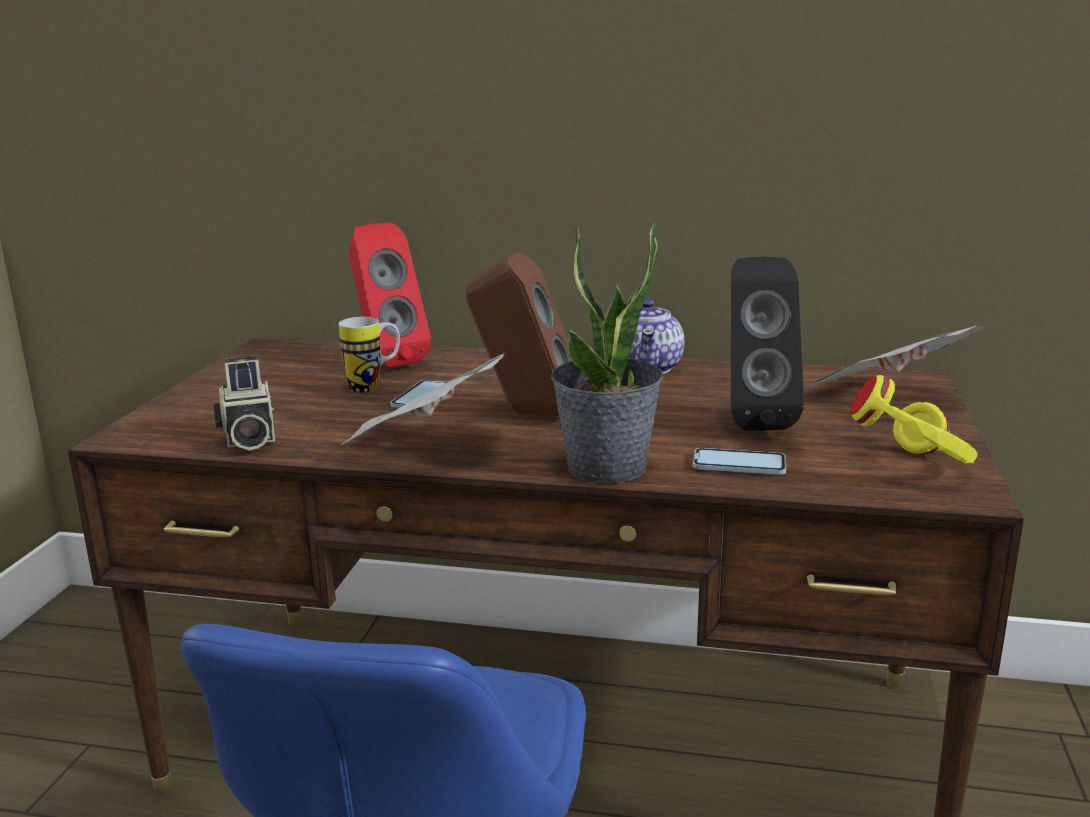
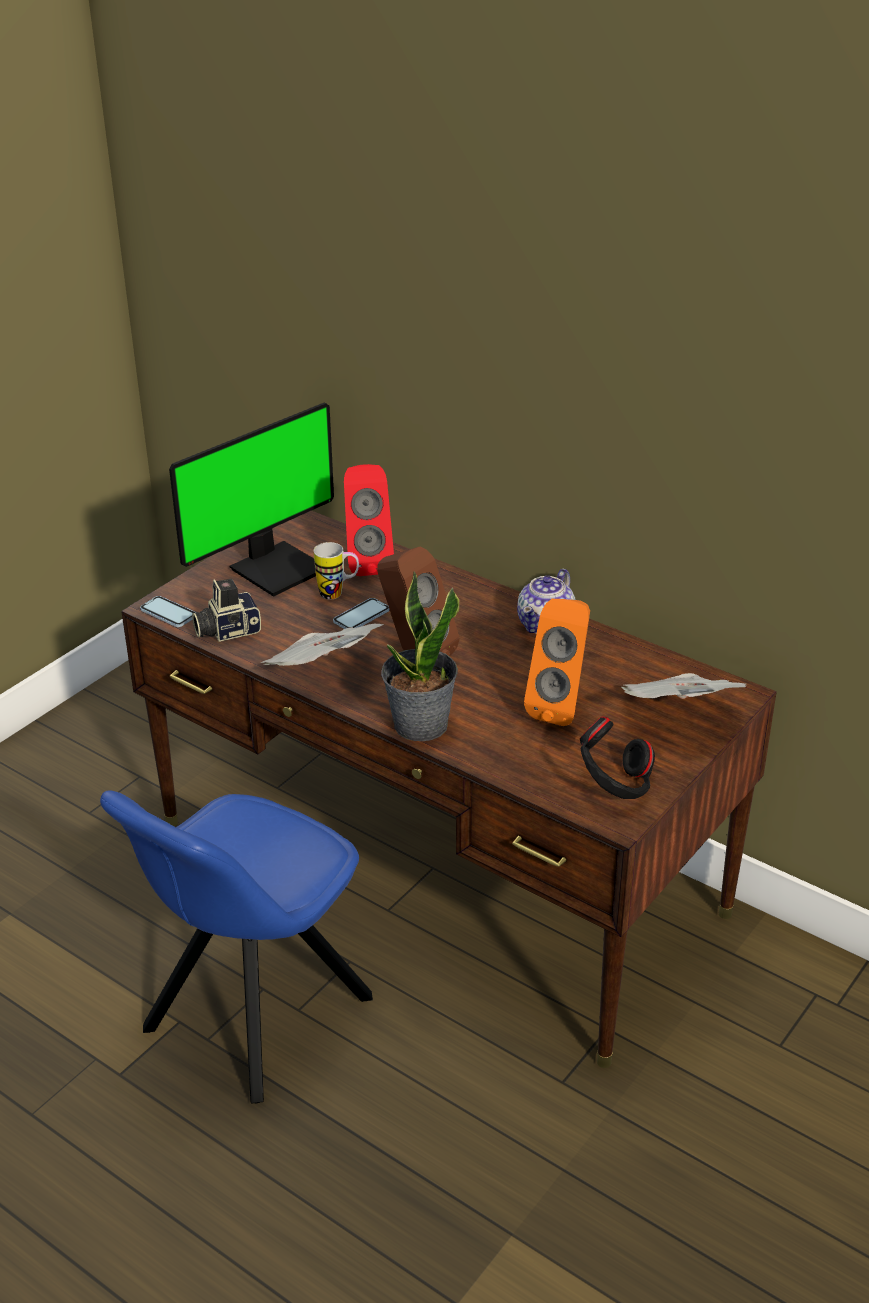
camera: 25 degrees right, 15 degrees up
camera [213,357,275,450] -> camera turned 60 degrees clockwise [192,579,261,642]
phone [693,448,786,475] -> phone moved to [140,596,196,627]
black speaker [731,257,804,431] -> orange speaker [524,599,590,726]
yellow headphones [850,375,978,464] -> black headphones [580,716,655,799]
none -> monitor [169,403,334,597]

